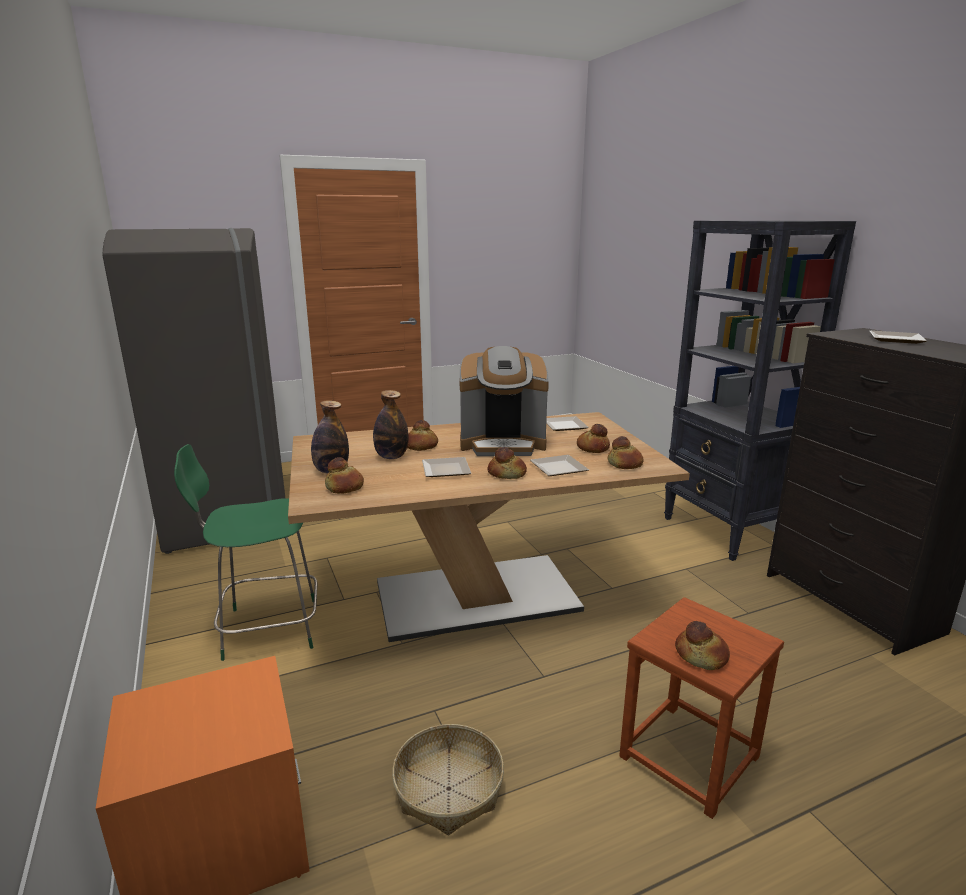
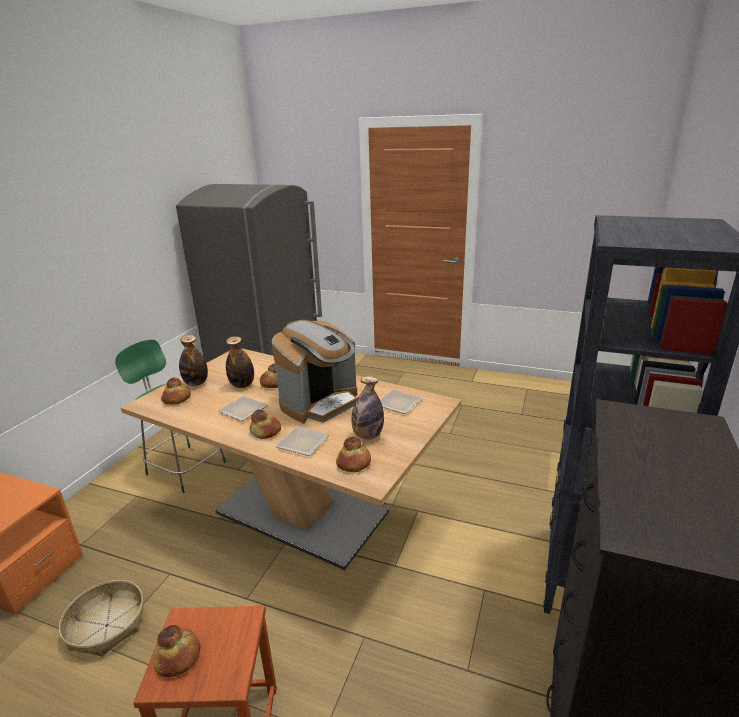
camera: 45 degrees right, 5 degrees up
coffee machine [459,346,549,456] -> coffee machine turned 90 degrees counterclockwise [272,320,357,423]
bread [577,424,610,453] -> bottle [351,376,384,440]
plate [870,330,927,344] -> none

